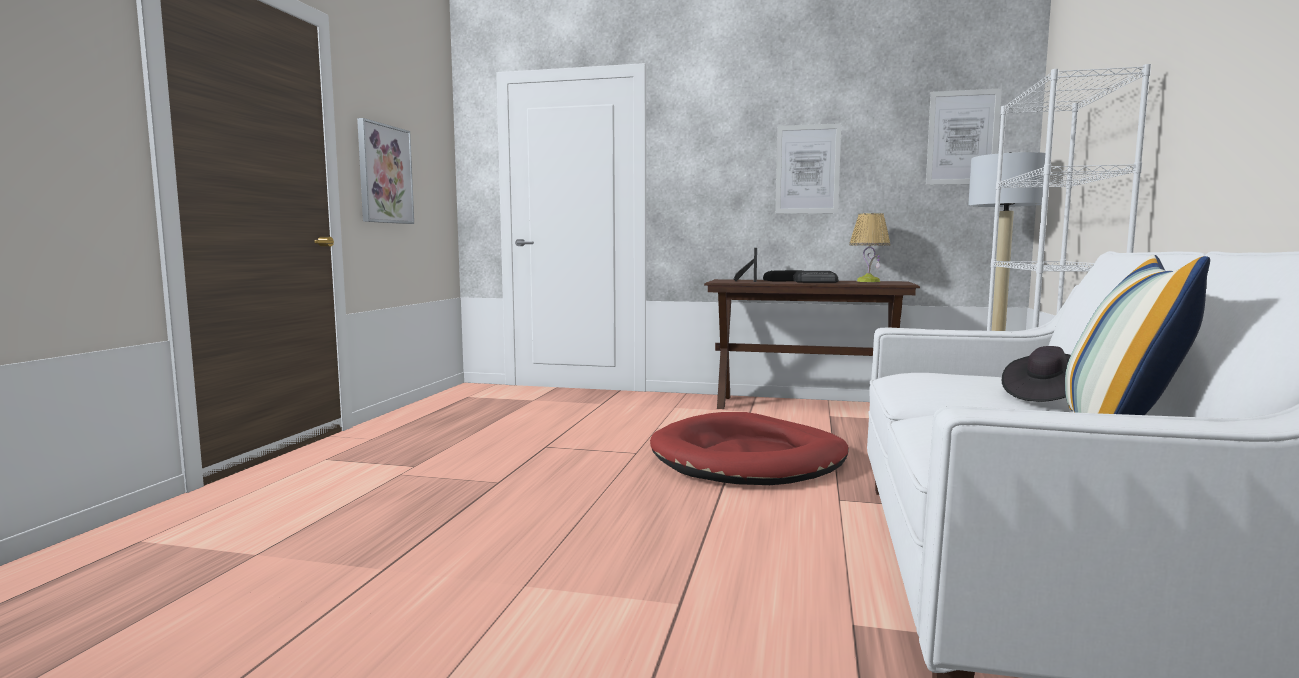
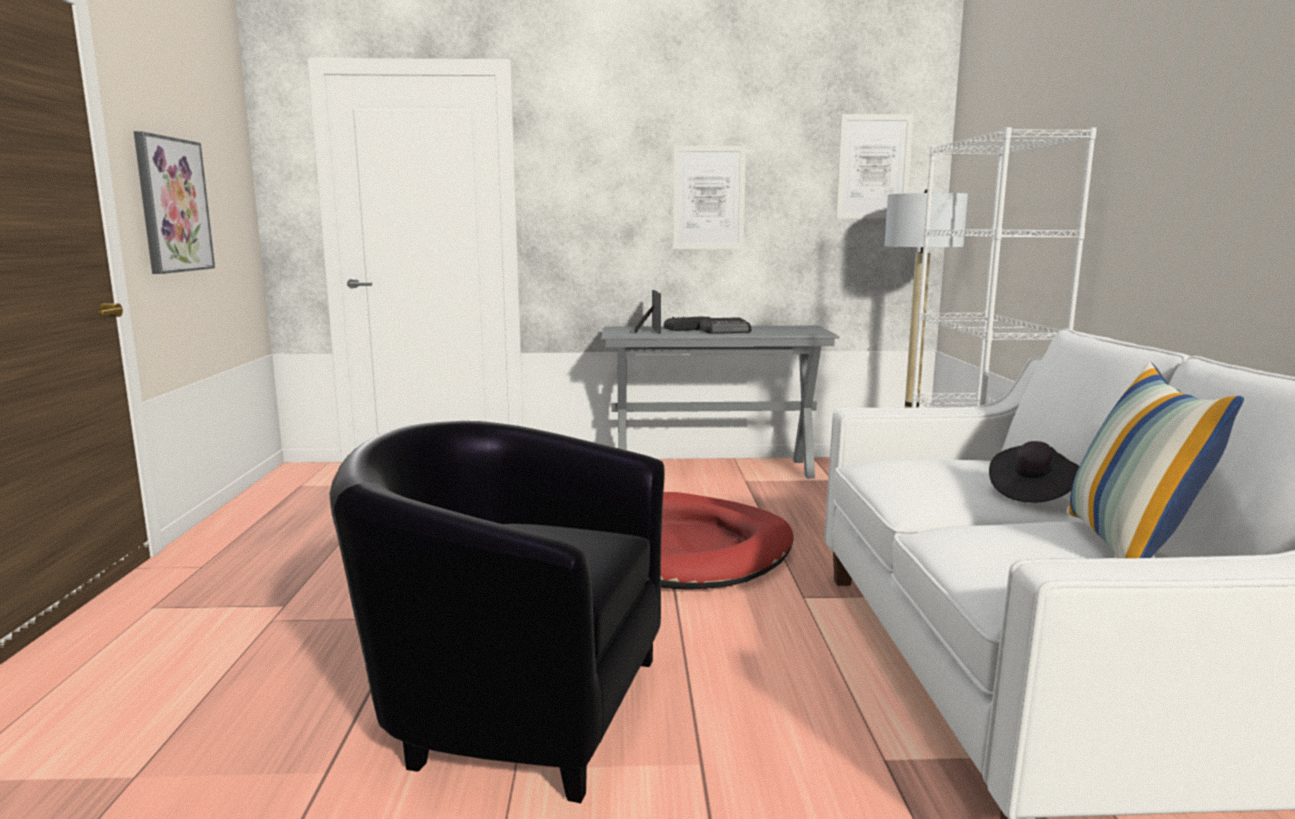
camera: 15 degrees left, 5 degrees up
brown console table [704,279,920,409] -> grey console table [601,326,839,479]
table lamp [849,213,890,282] -> none
none -> black armchair [330,421,665,803]

